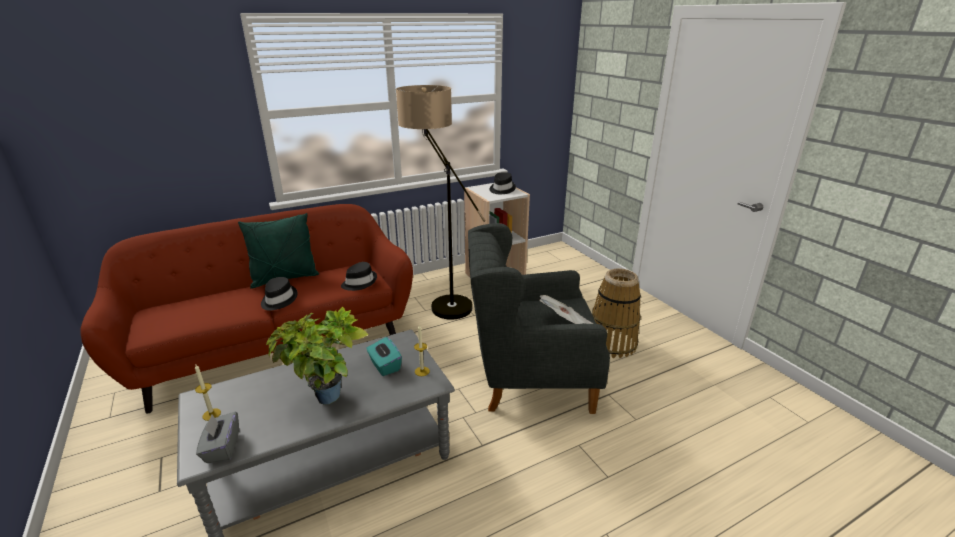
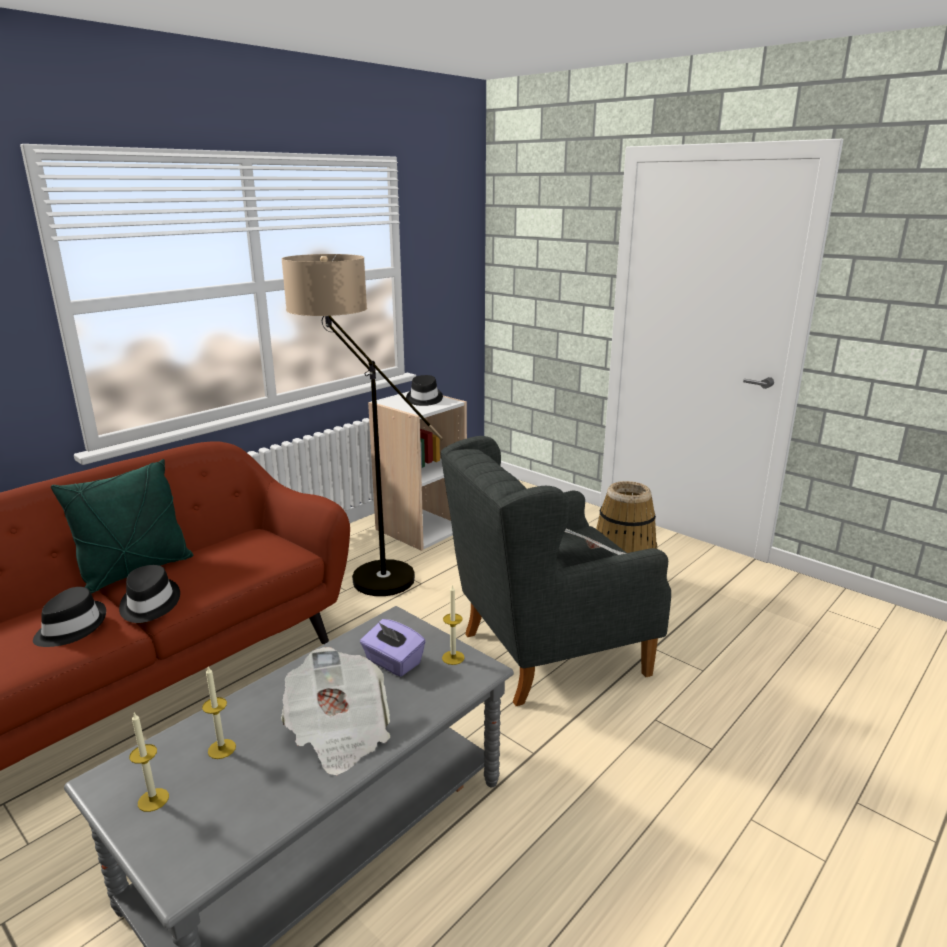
camera: 20 degrees left, 5 degrees down
grey tissue box [196,411,239,463] -> none
potted plant [266,307,368,405] -> newspaper [281,647,390,775]
black hat [341,262,377,291] -> black hat moved to [33,587,106,647]
turquoise tissue box [366,337,402,376] -> purple tissue box [360,619,426,677]
none -> candle [202,667,236,759]

